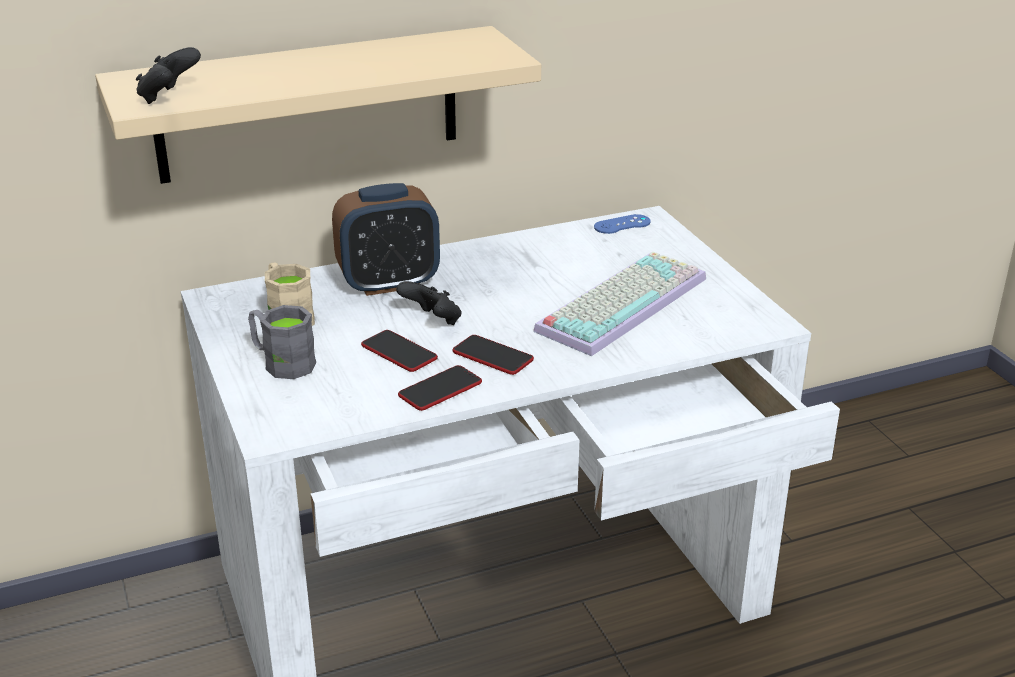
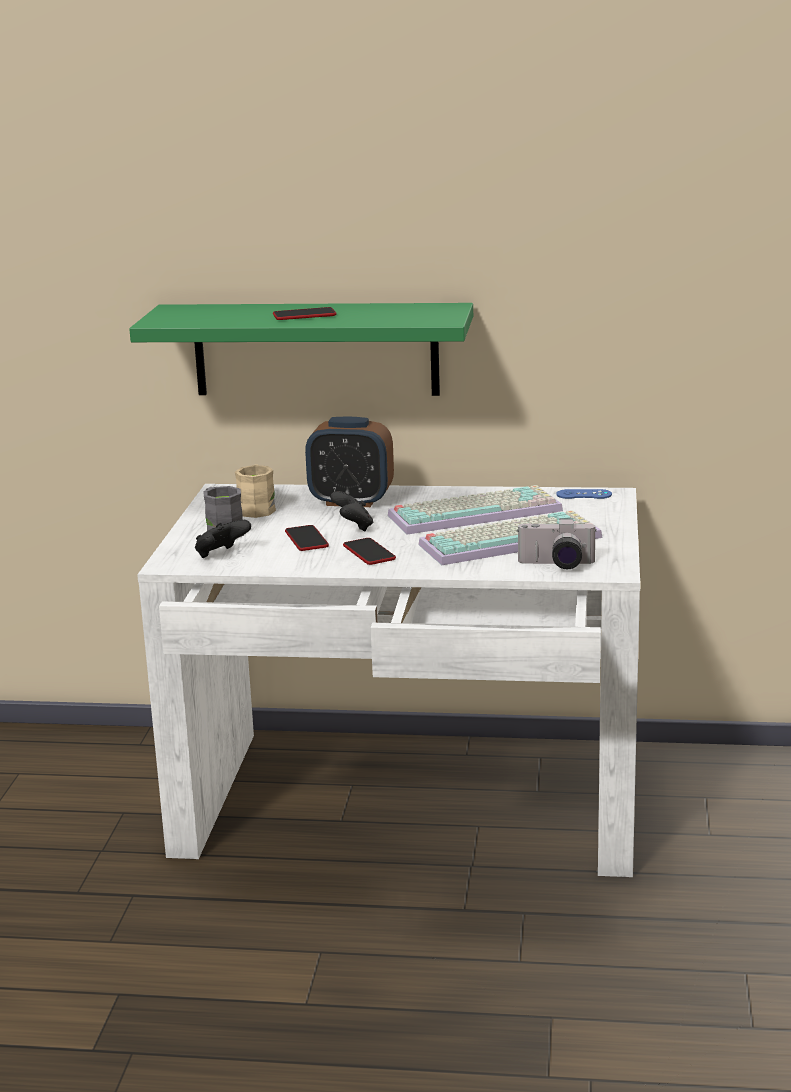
camera: 30 degrees right, 10 degrees down
beige shelf [95,26,541,184] -> green shelf [129,303,473,396]
black game controller [136,47,201,104] -> black game controller moved to [195,520,251,558]
phone [398,365,482,411] -> phone moved to [273,307,336,320]
none -> keyboard [388,485,563,535]
none -> camera [517,518,597,569]

